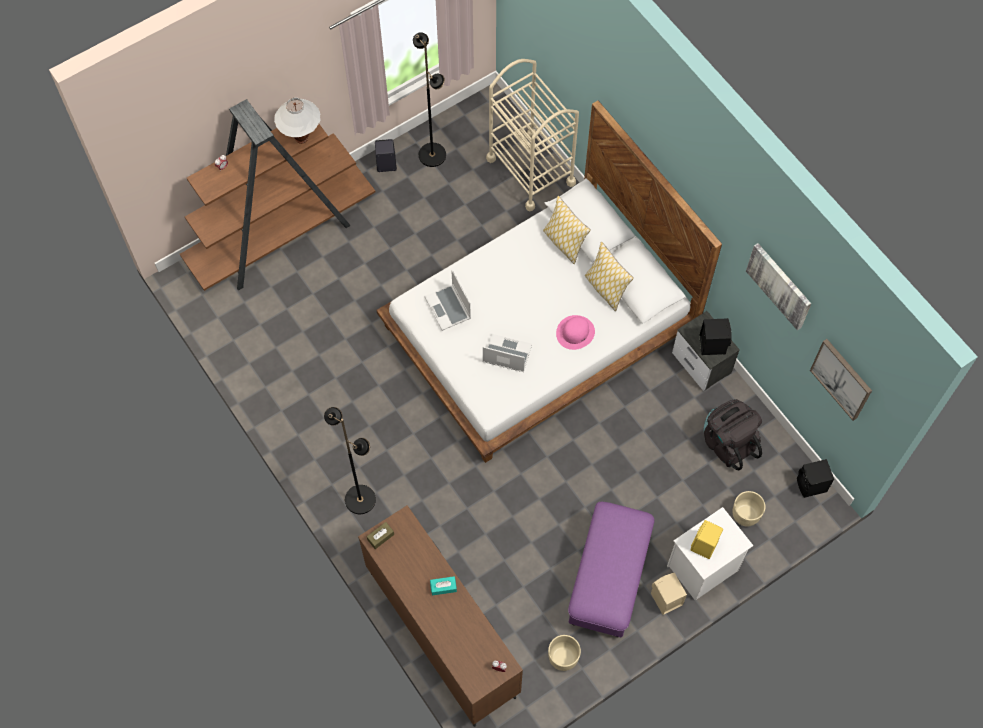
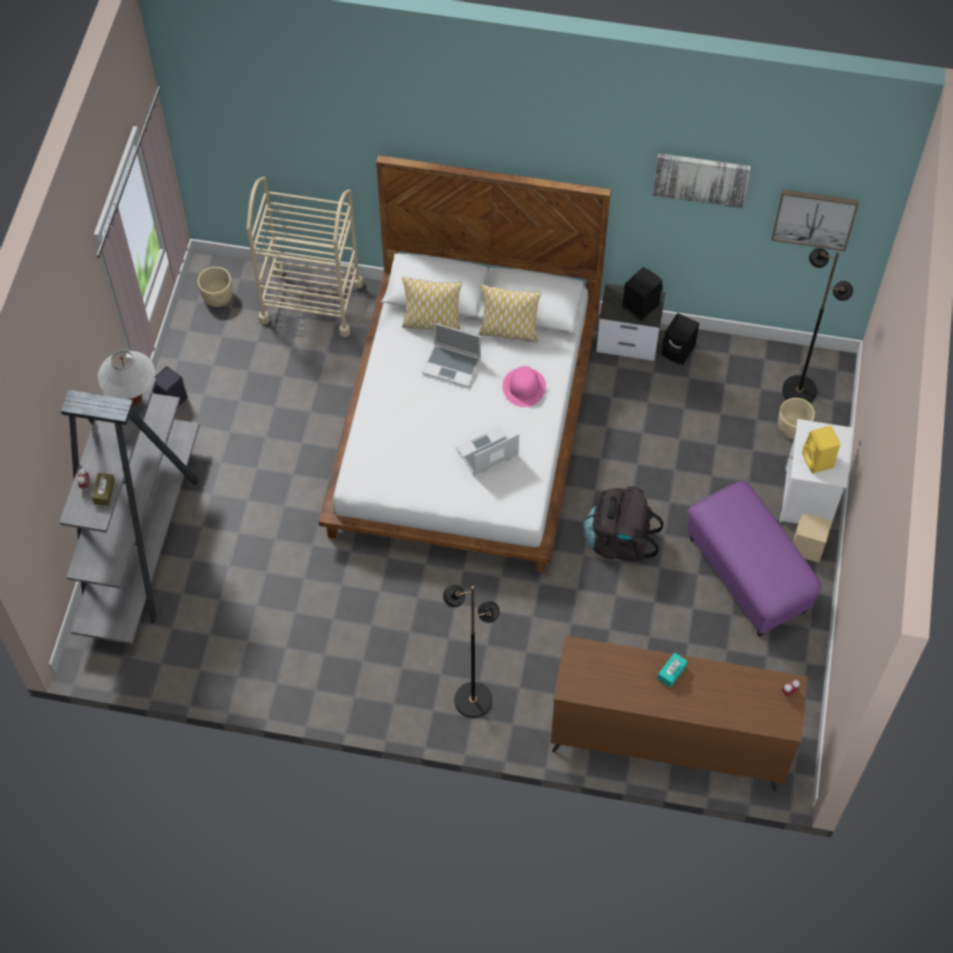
camera: 45 degrees left, 5 degrees down
brown bookcase [180,99,376,291] -> grey bookcase [59,378,200,644]
brown tissue box [367,522,394,549] -> brown tissue box moved to [92,473,115,506]
black floor lamp [413,32,446,167] -> black floor lamp moved to [782,248,853,403]
laptop [424,270,471,331] -> laptop moved to [422,323,481,387]
beige planter [548,635,581,671] -> beige planter moved to [198,267,232,307]
black backpack [704,399,762,470] -> black backpack moved to [583,486,663,562]
black speaker [797,459,834,498] -> black speaker moved to [661,313,699,365]

